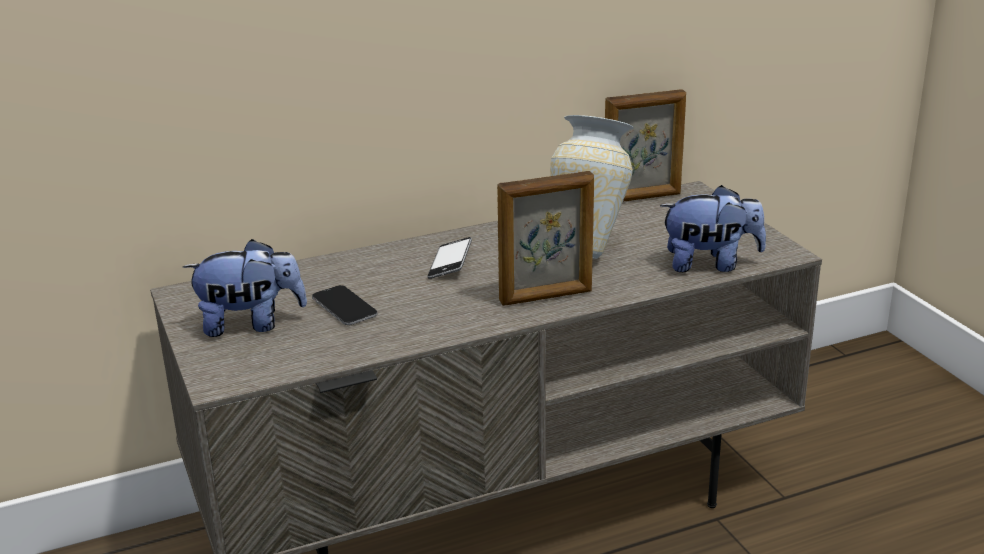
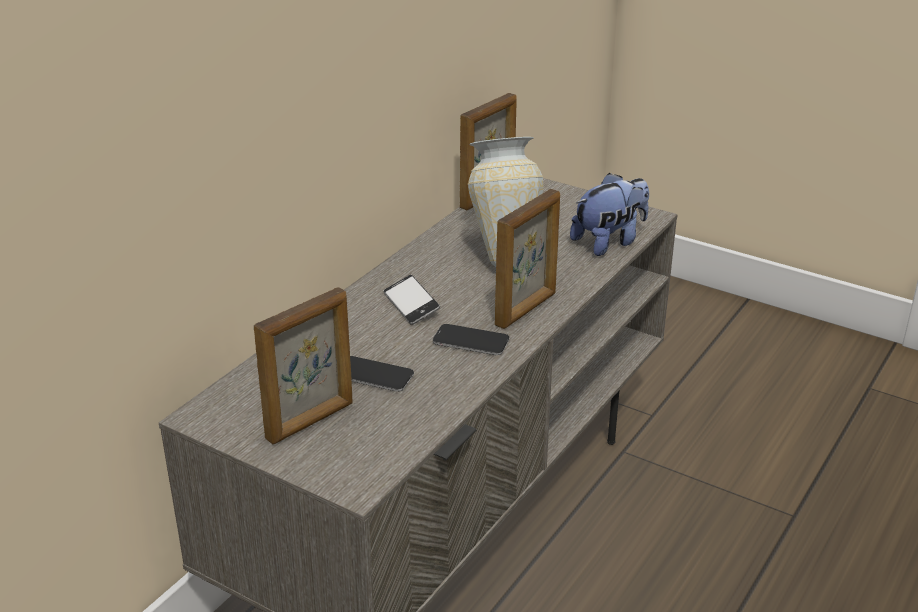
camera: 35 degrees left, 5 degrees up
plush toy [183,239,307,337] -> picture frame [254,287,353,444]
none -> phone [433,324,510,355]

